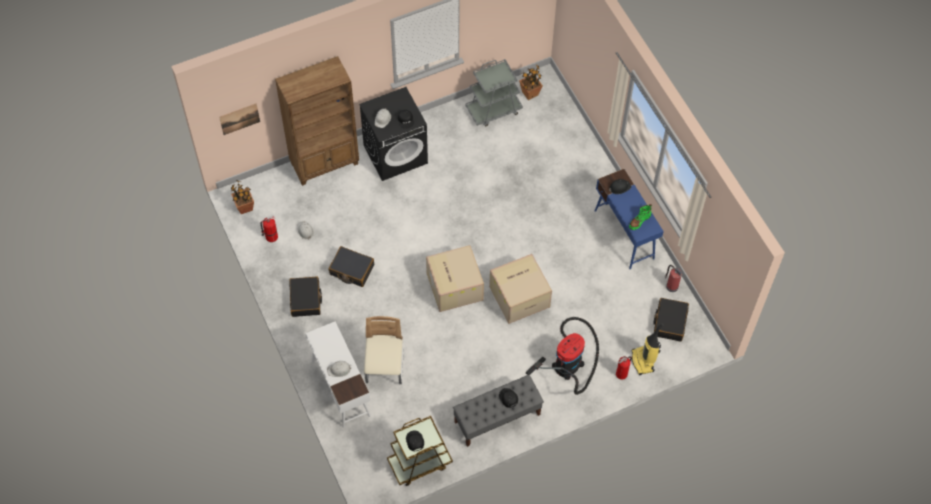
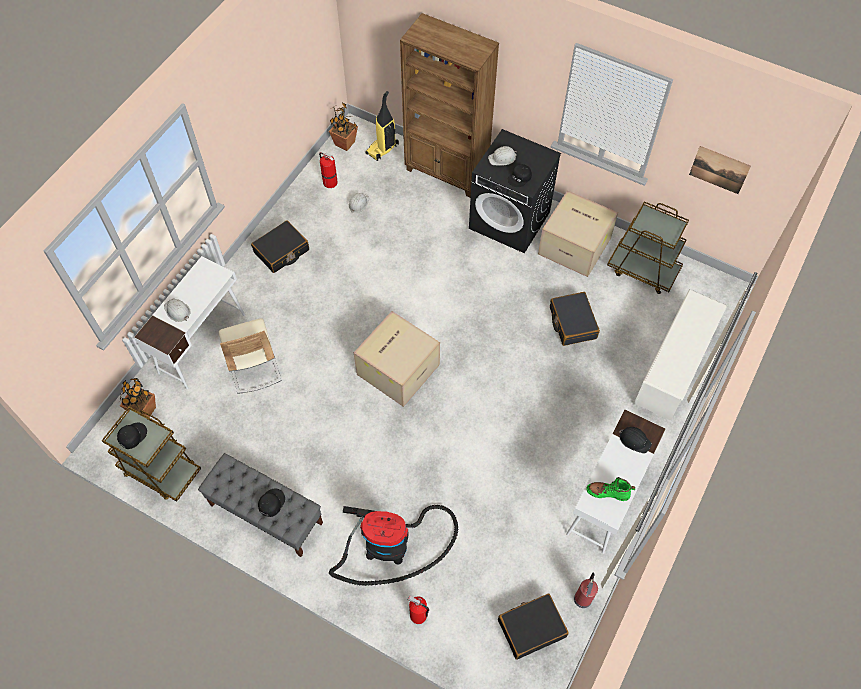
camera: 55 degrees right, 0 degrees up
picture [219,103,260,135] -> picture moved to [689,146,751,194]
black suitcase [329,246,374,287] -> black suitcase moved to [550,292,600,346]
beige chair [364,316,404,384] -> beige chair turned 105 degrees clockwise [219,318,281,394]
grey cart [465,59,523,126] -> brown cart [607,201,689,294]
cardboard box [489,254,552,324] -> cardboard box moved to [538,190,618,277]
potted plant [519,65,543,100] -> potted plant moved to [120,378,156,417]
blue desk [595,169,664,269] -> white desk [566,409,666,554]
vacuum cleaner [632,323,664,375] -> vacuum cleaner moved to [365,91,399,161]
none -> white shoe rack [633,289,727,421]

